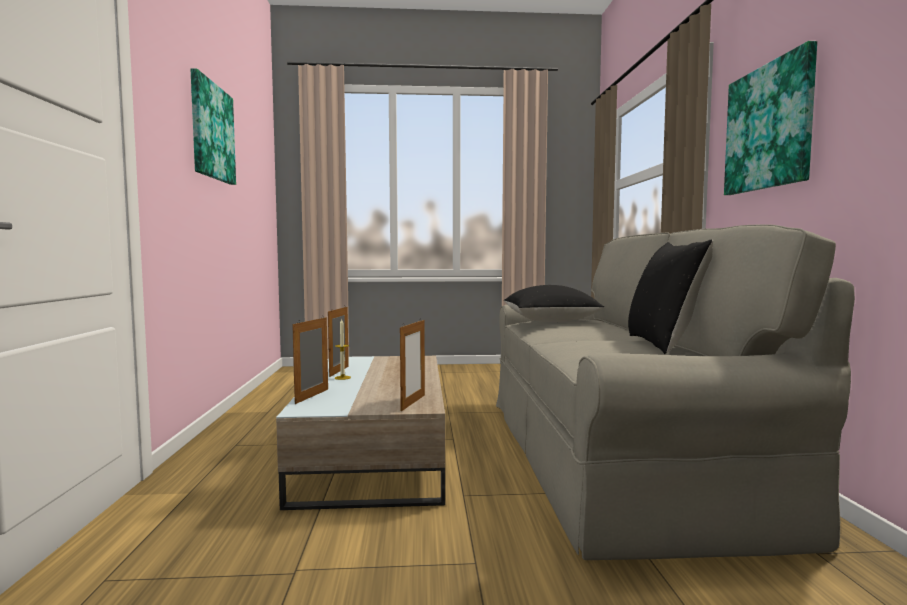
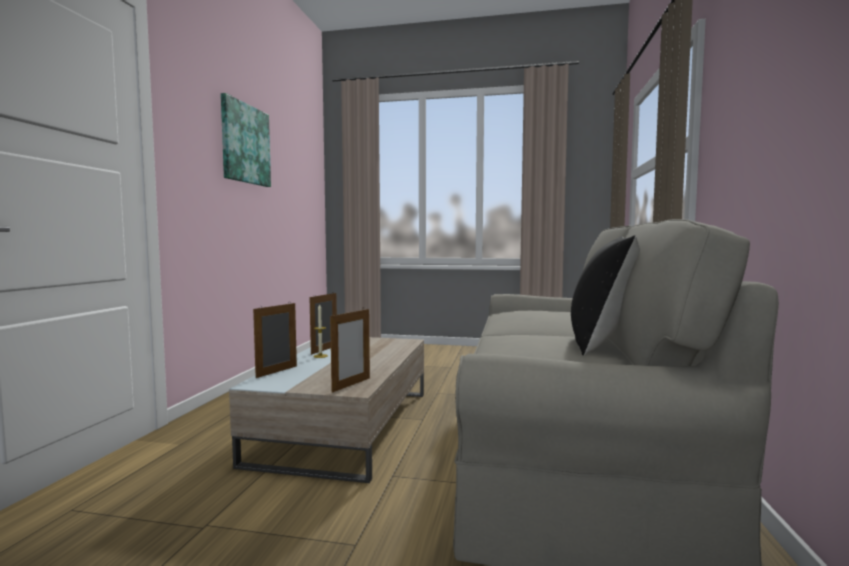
camera: 15 degrees right, 0 degrees up
black pillow [504,285,604,322] -> none
picture [724,41,817,195] -> none

